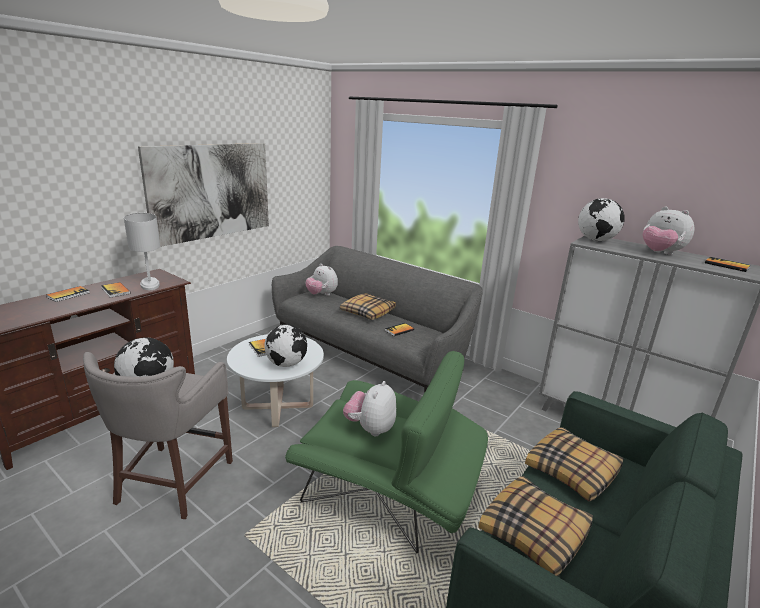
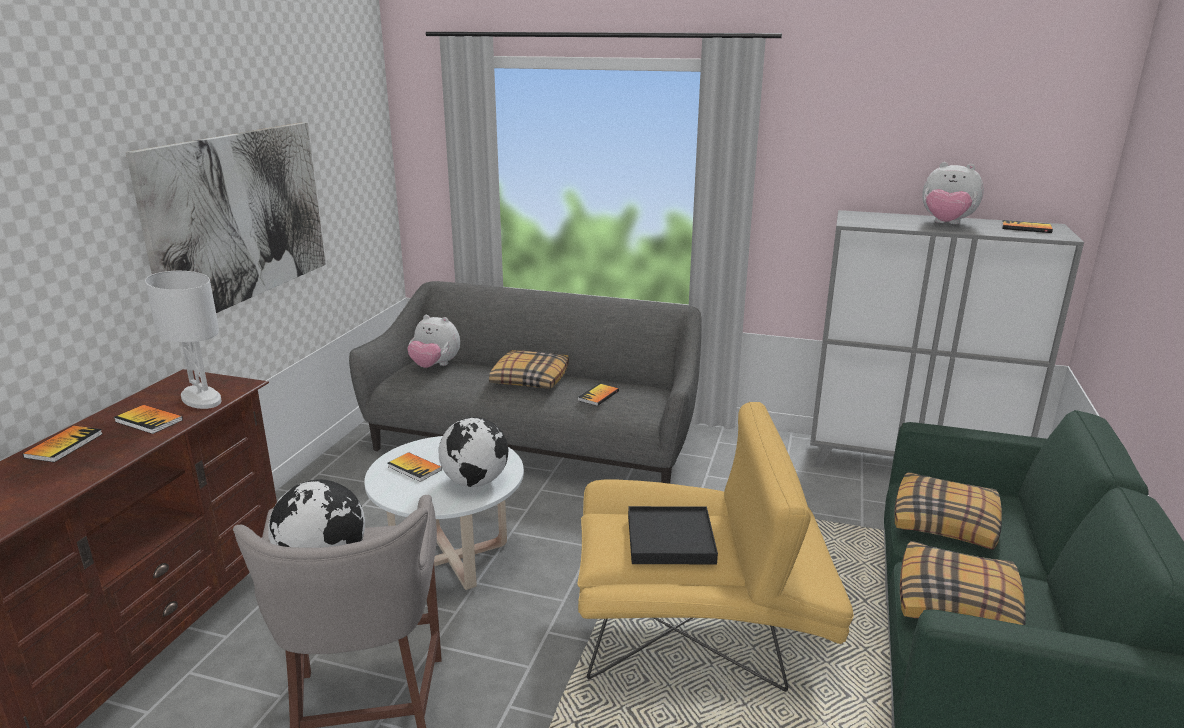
camera: 20 degrees left, 0 degrees up
green armchair [285,351,488,553] -> yellow armchair [578,402,854,692]
plush toy [343,381,396,436] -> black tray [628,506,718,564]
globe [578,198,625,241] -> none

